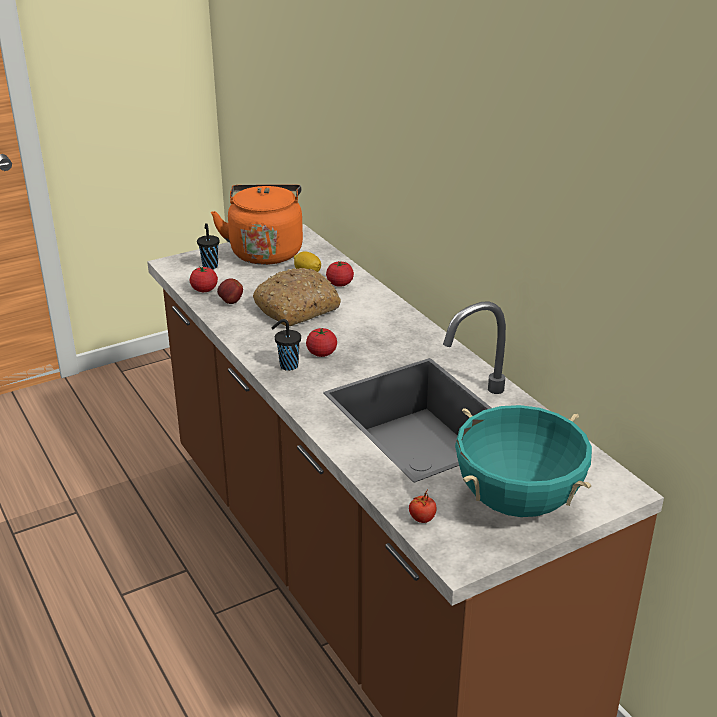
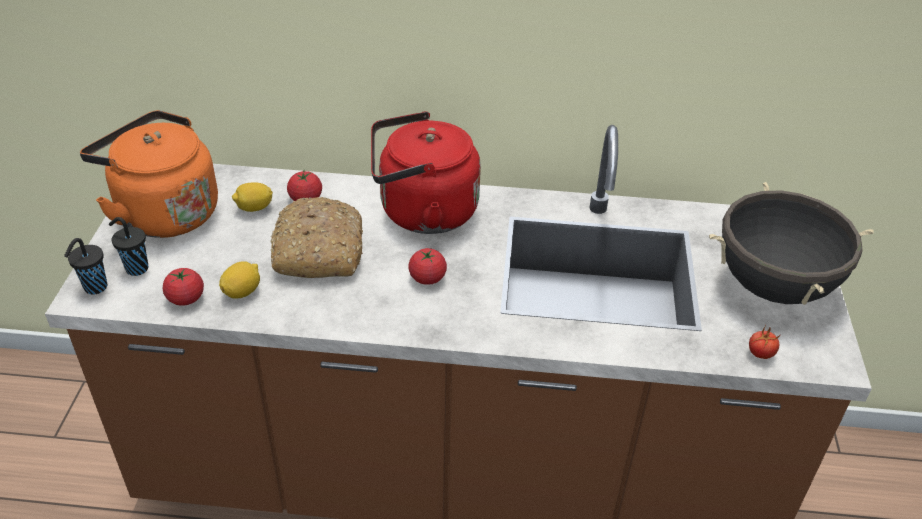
camera: 55 degrees left, 10 degrees up
apple [217,278,243,304] -> lemon [219,261,260,299]
black cup [271,319,301,371] -> black cup moved to [64,238,108,295]
turquoise cooking pot [455,405,592,517] -> black cooking pot [709,182,873,305]
none -> red kettle [371,111,481,234]

